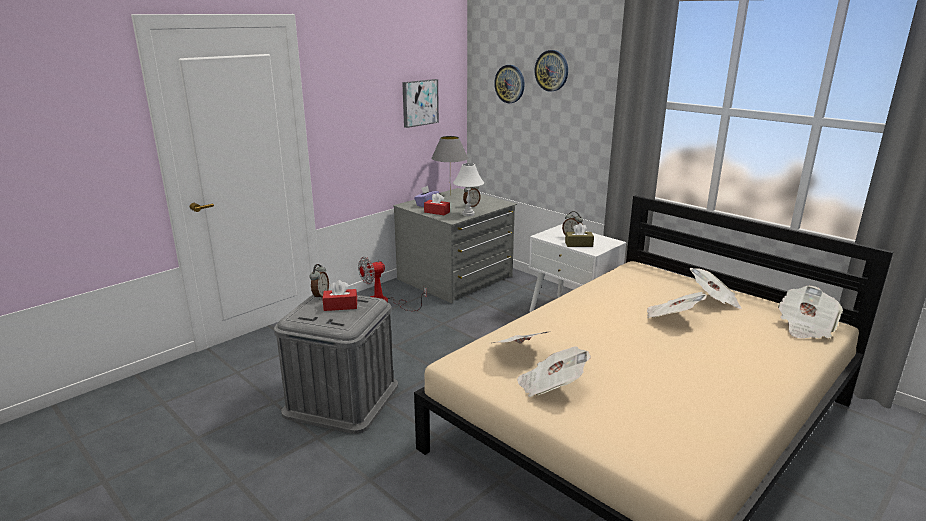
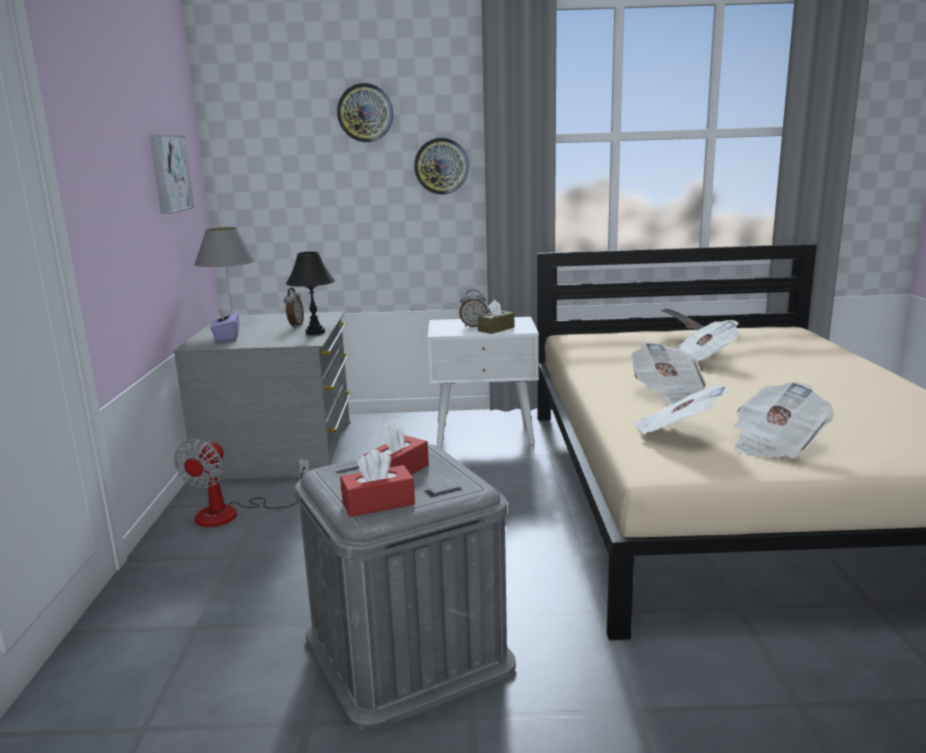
camera: 45 degrees left, 5 degrees down
alarm clock [310,264,329,300] -> none
red tissue box [424,193,450,216] -> red tissue box moved to [340,449,415,517]
white table lamp [453,163,484,216] -> black table lamp [286,252,335,335]
wall clock [494,65,525,103] -> wall clock moved to [414,138,469,195]
newspaper [778,286,843,338] -> newspaper moved to [631,342,706,404]

